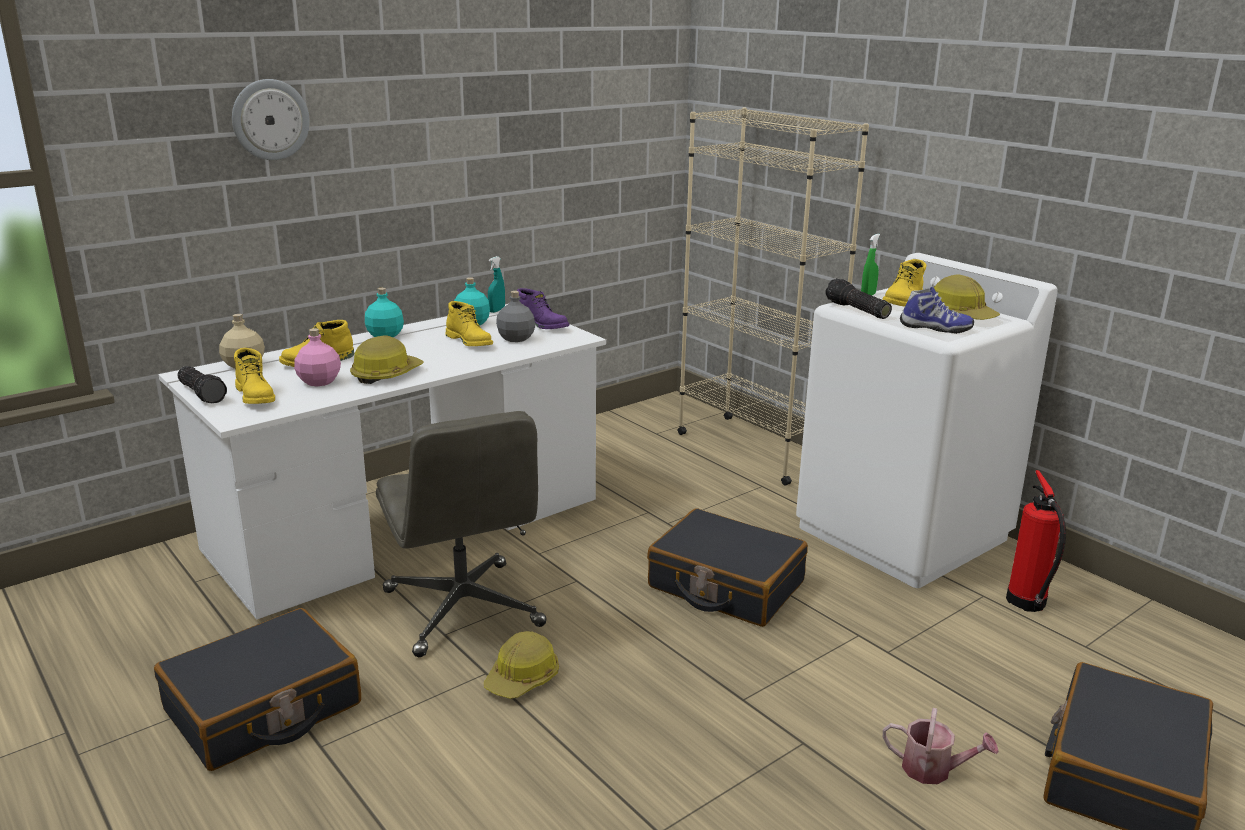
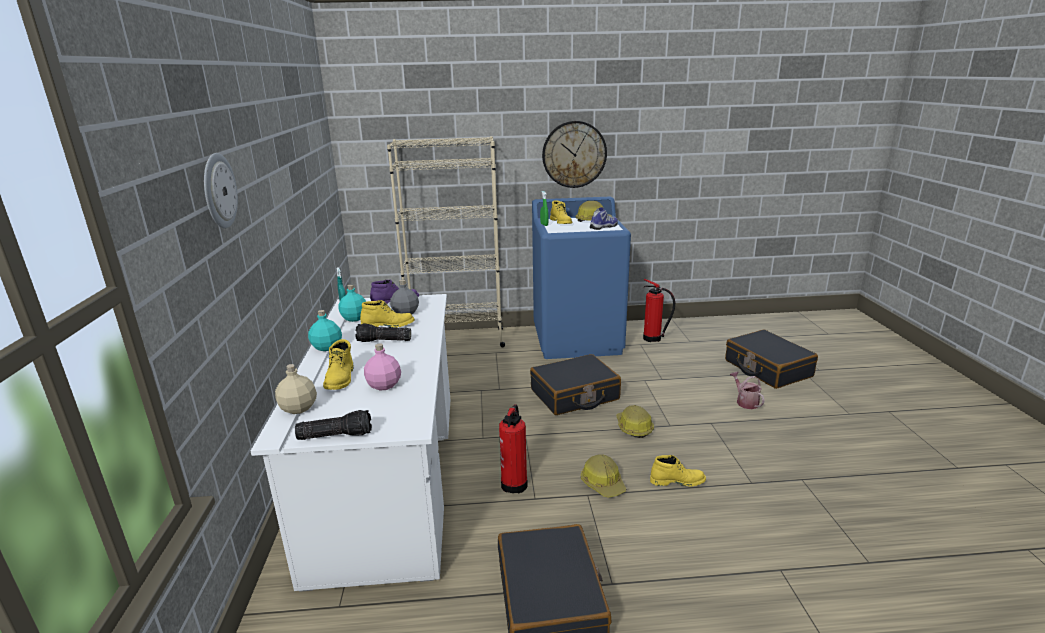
camera: 55 degrees left, 0 degrees up
yellow boot [234,348,275,404] -> yellow boot moved to [650,455,706,487]
hard hat [350,335,424,384] -> hard hat moved to [616,405,654,438]
grey office chair [376,411,547,657] -> fire extinguisher [499,404,528,494]
white washing machine [796,253,1058,588] -> blue washing machine [532,196,631,359]
flashlight [826,278,892,319] -> flashlight moved to [355,323,411,342]
watering can [883,708,999,784] -> watering can turned 75 degrees counterclockwise [730,372,765,409]
none -> wall clock [542,121,607,188]

